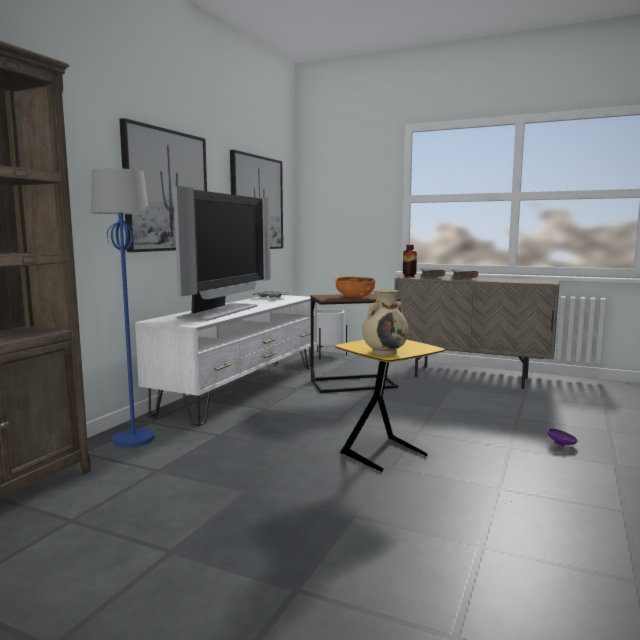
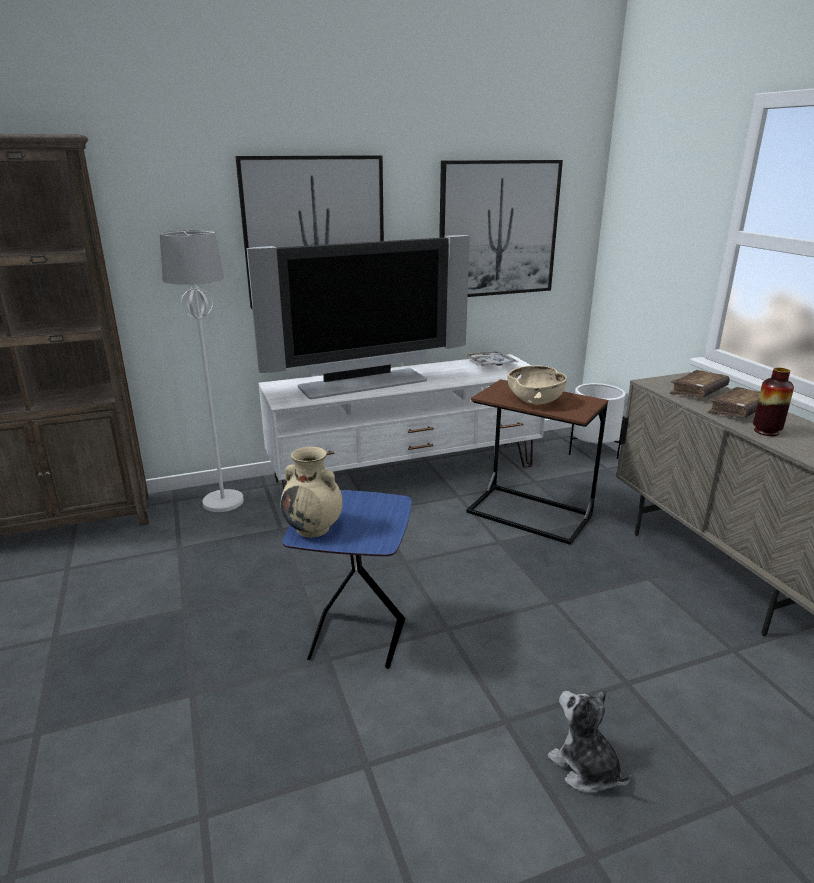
camera: 45 degrees right, 15 degrees up
blue floor lamp [91,168,155,447] -> white floor lamp [160,230,244,512]
yellow side table [335,340,445,472] -> blue side table [282,490,412,669]
orange bowl [336,277,375,298] -> beige bowl [507,366,567,405]
vase [403,244,417,277] -> vase moved to [753,368,794,436]
purple bowl [547,428,578,446] -> plush toy [547,689,631,794]

